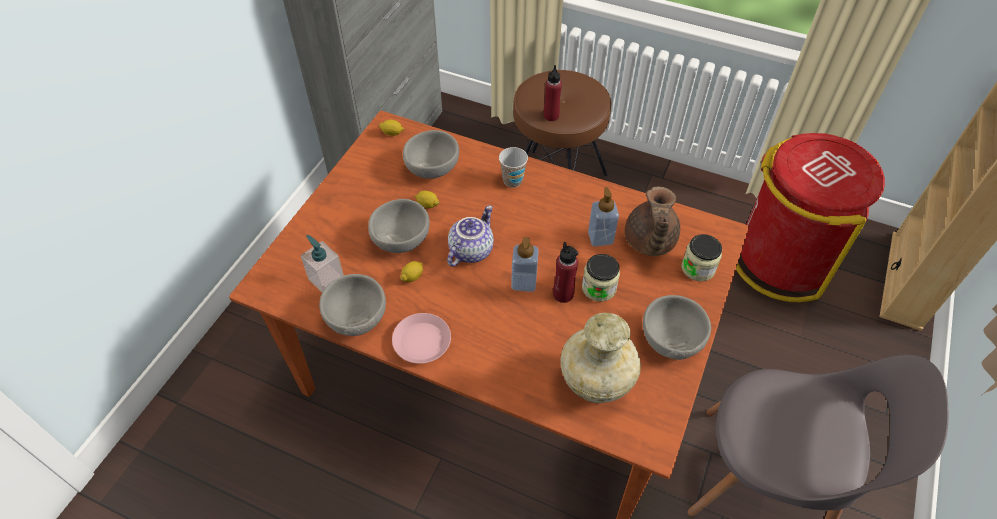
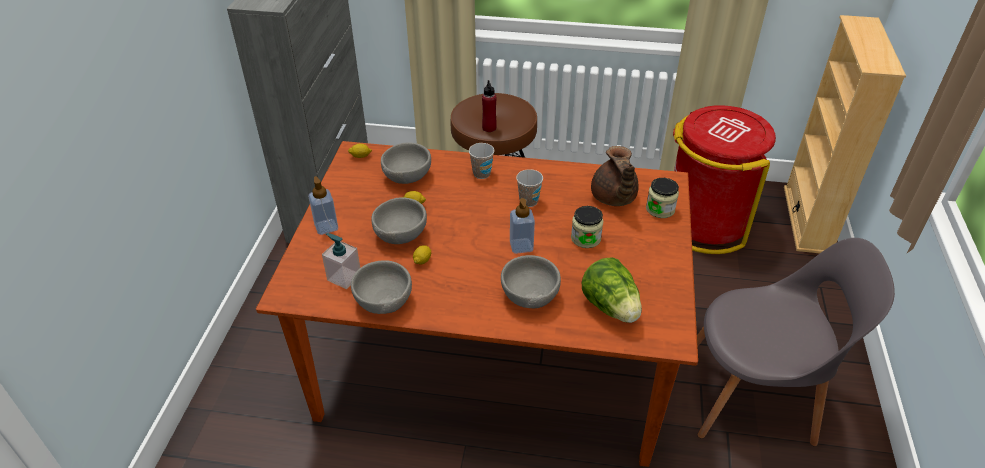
camera: 15 degrees left, 10 degrees down
pink plate [392,313,451,364] -> none
teapot [447,205,494,267] -> none
red bottle [553,242,578,303] -> none
beige vase [561,313,641,403] -> lettuce [582,258,642,323]
soap dispenser [588,187,619,247] -> soap dispenser moved to [308,176,338,235]
grey bowl [643,295,711,360] -> grey bowl moved to [501,255,561,308]
none -> cup [516,169,543,207]

